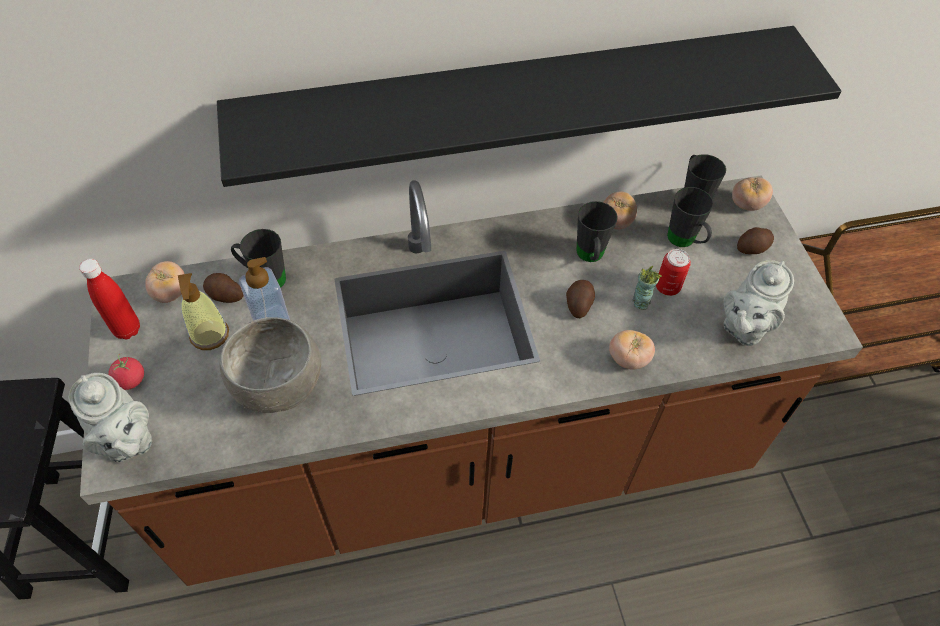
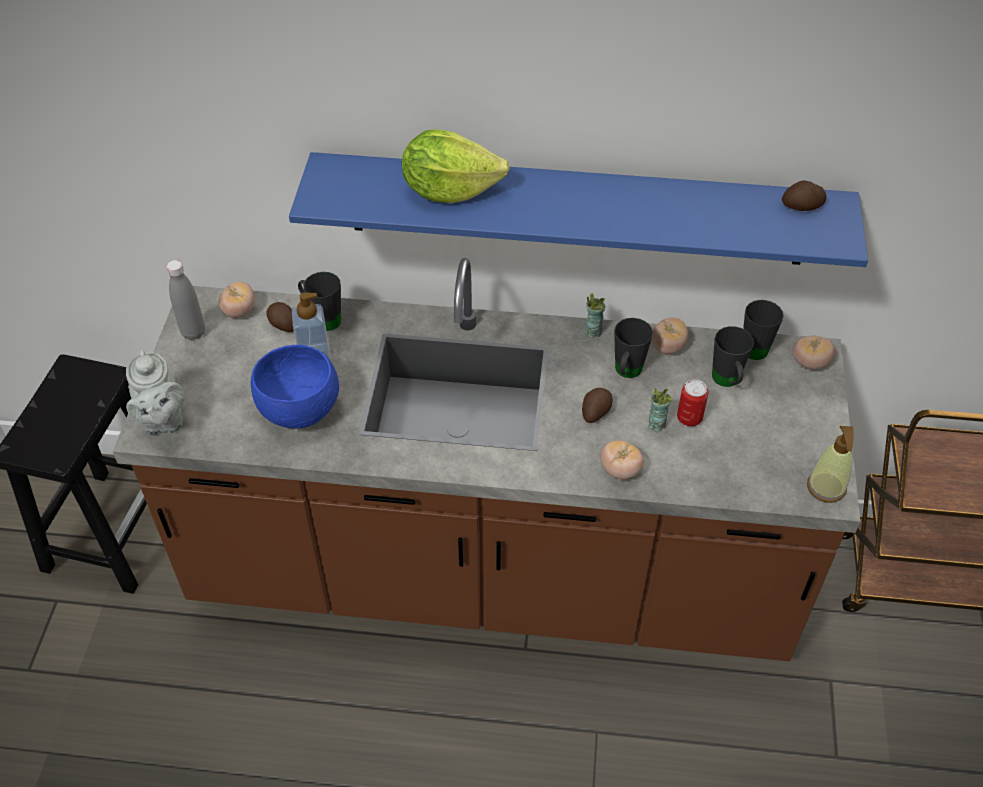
camera: 20 degrees right, 5 degrees down
red bottle [79,259,140,339] -> grey bottle [166,260,205,340]
tomato [108,354,144,390] -> none
soap dispenser [178,273,229,350] -> soap dispenser moved to [807,426,854,503]
black shelf [217,26,842,187] -> blue shelf [289,152,868,267]
grey bowl [220,317,321,413] -> blue bowl [251,345,339,429]
grey teapot [724,260,794,346] -> none
potato [737,227,774,254] -> potato moved to [782,180,827,211]
none -> lettuce [402,129,510,203]
none -> cup [585,293,605,338]

